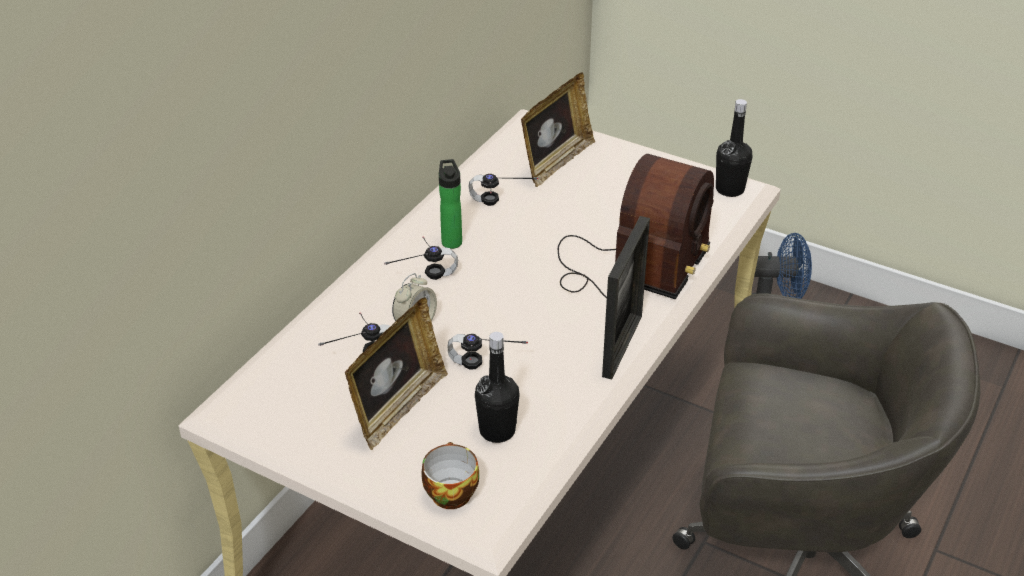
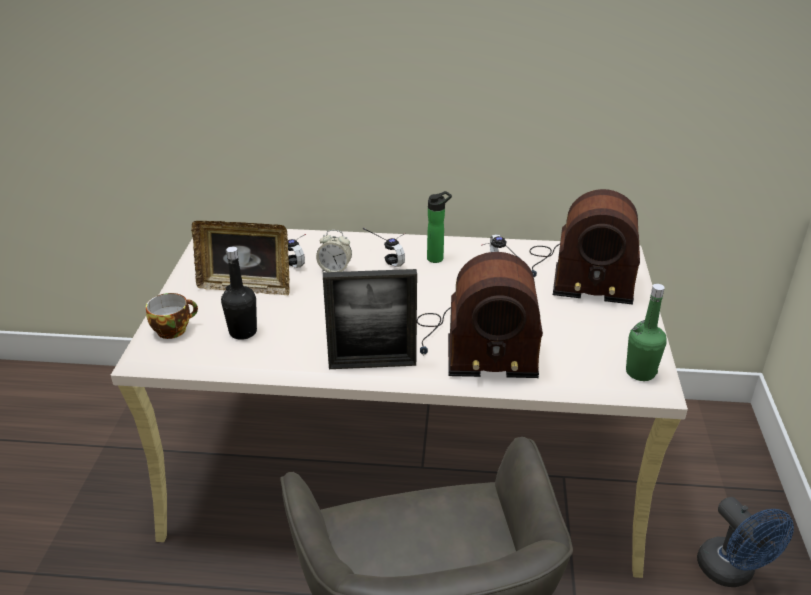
camera: 65 degrees right, 5 degrees down
headphones [448,334,528,370] -> none
picture frame [521,73,595,187] -> radio [530,189,640,305]
black bottle [716,99,753,197] -> green bottle [626,284,667,381]

